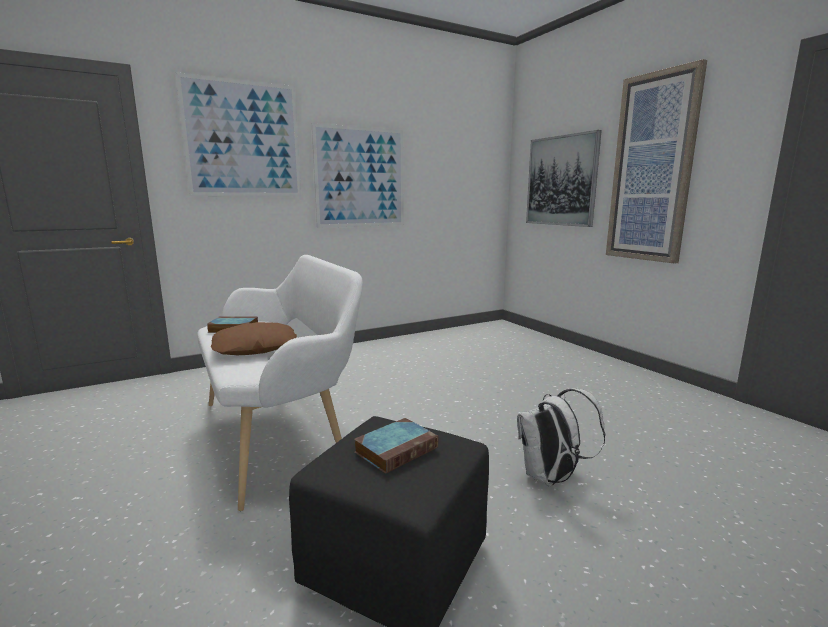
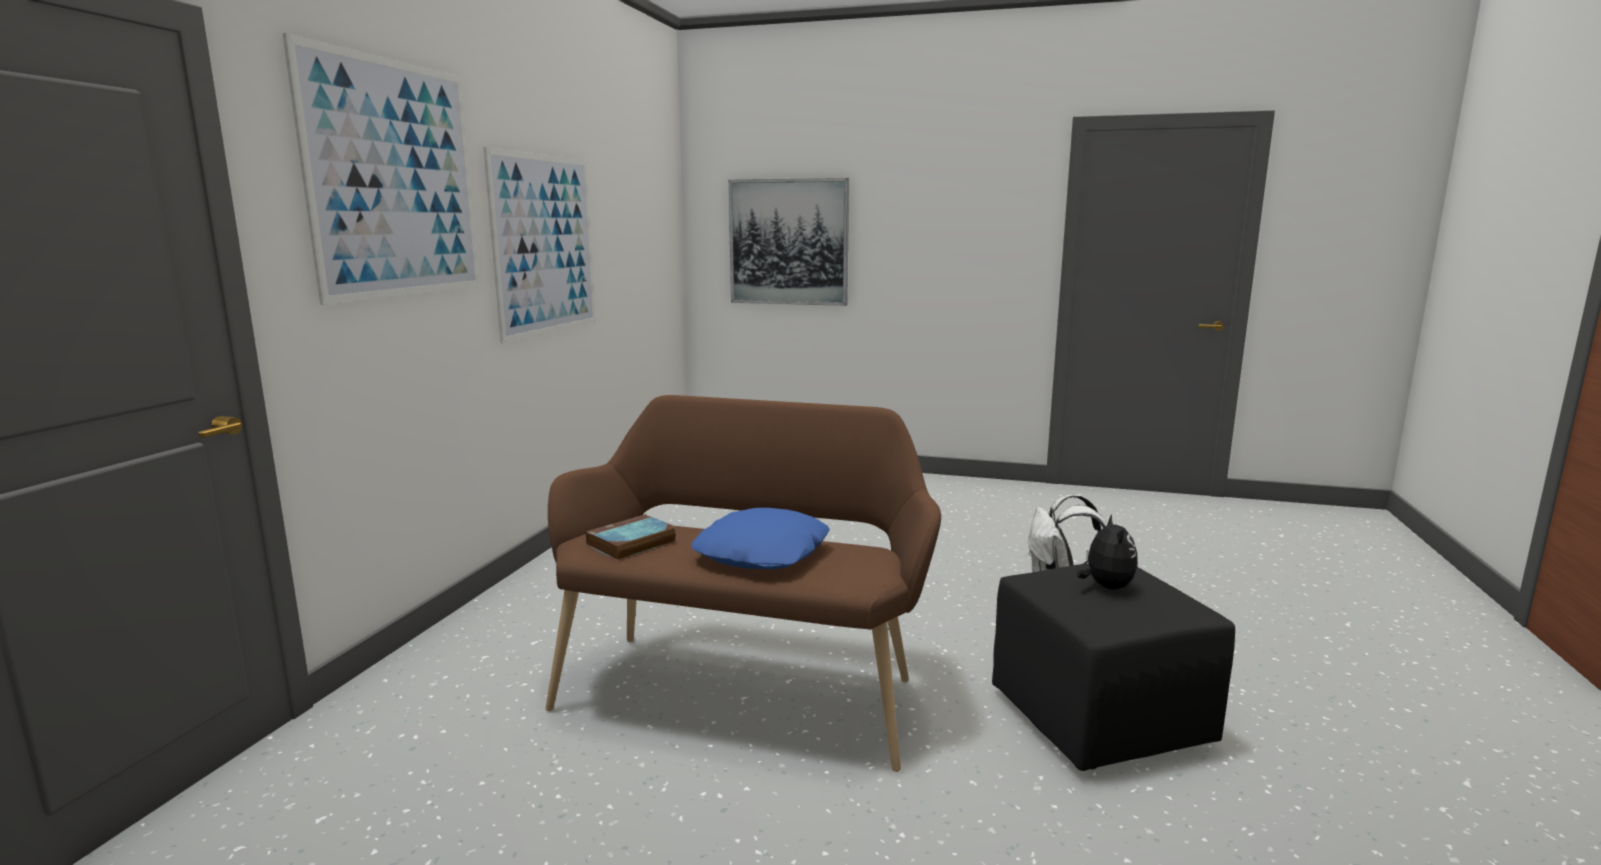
camera: 45 degrees left, 0 degrees up
white bench [197,255,363,511] -> brown bench [546,395,941,772]
brown pillow [211,322,297,355] -> blue pillow [692,508,830,569]
book [354,418,438,474] -> plush toy [1077,514,1138,590]
picture [606,59,707,264] -> none

